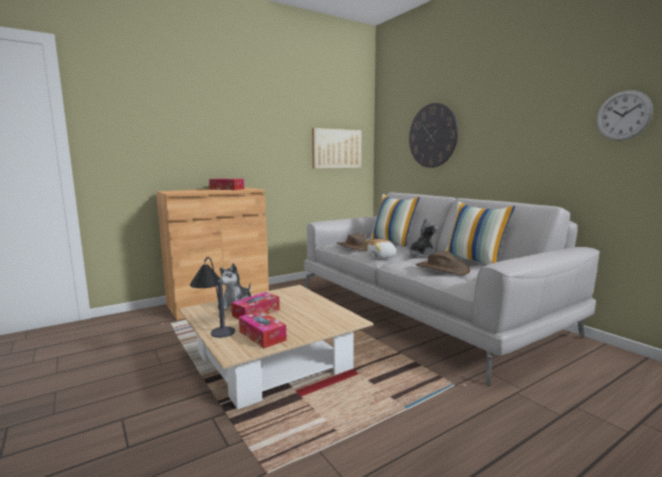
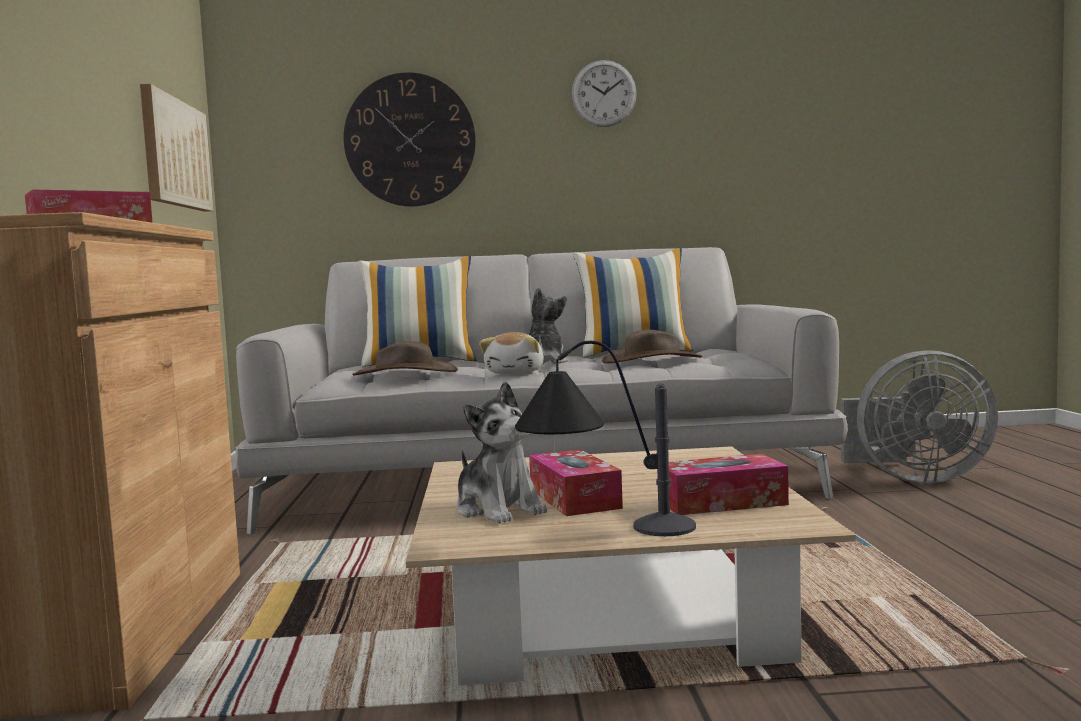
camera: 60 degrees left, 5 degrees down
wall clock [597,90,653,140] -> wall clock moved to [572,60,637,127]
none -> grey fan [841,350,998,483]

